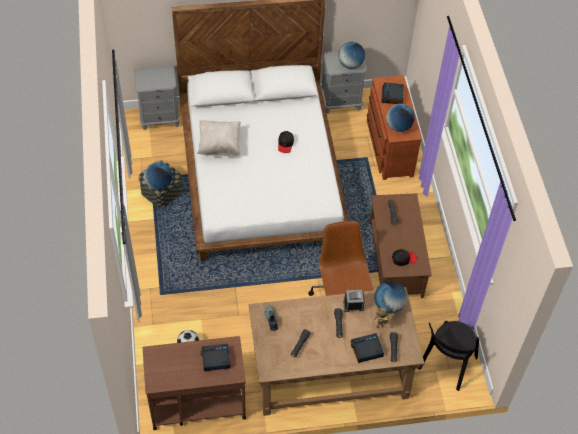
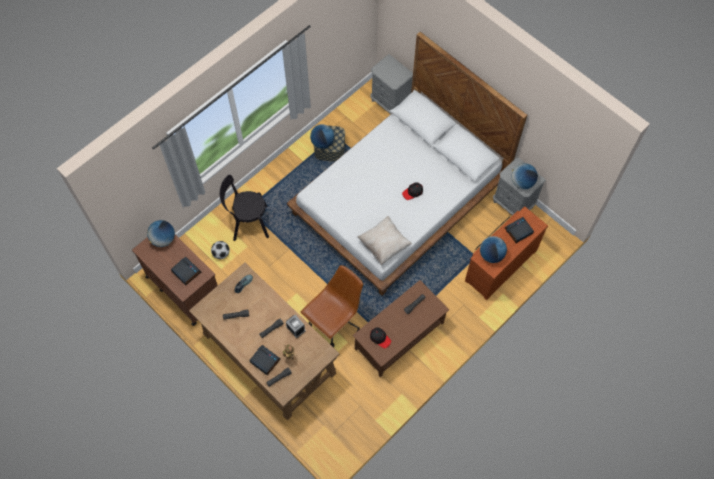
camera: 55 degrees right, 10 degrees up
beige pillow [197,120,241,156] -> beige pillow moved to [357,216,412,265]
globe [374,281,407,314] -> globe moved to [147,220,175,247]
black chair [418,321,479,391] -> black chair moved to [220,175,269,241]

